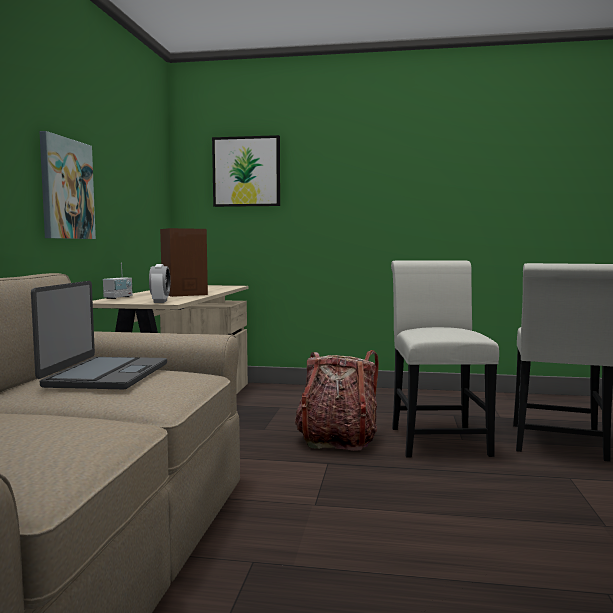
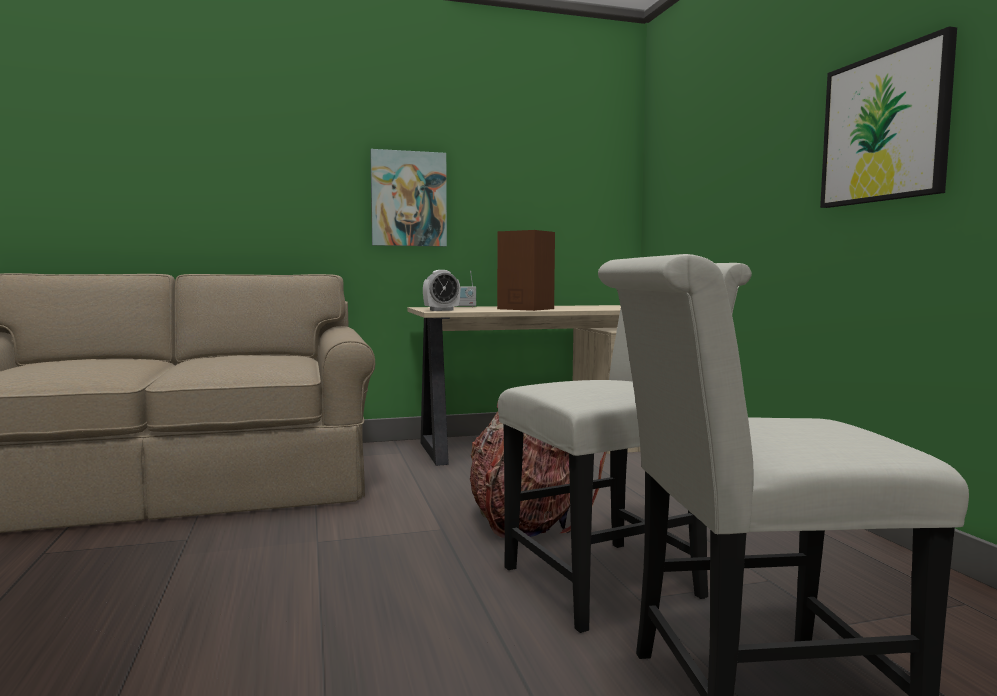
camera: 65 degrees right, 0 degrees up
laptop [31,281,167,389] -> none
picture [212,135,280,207] -> picture moved to [820,26,957,208]

